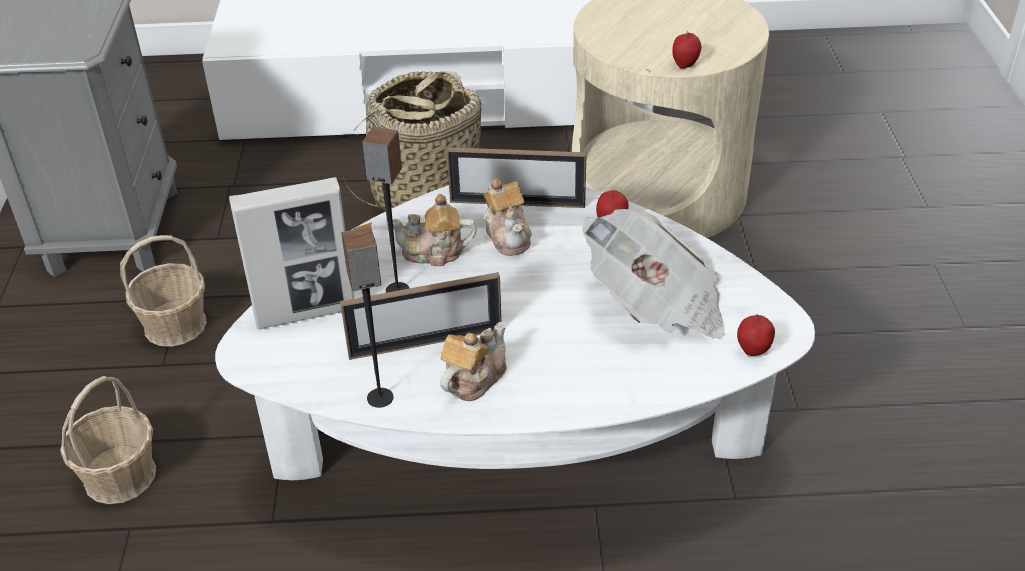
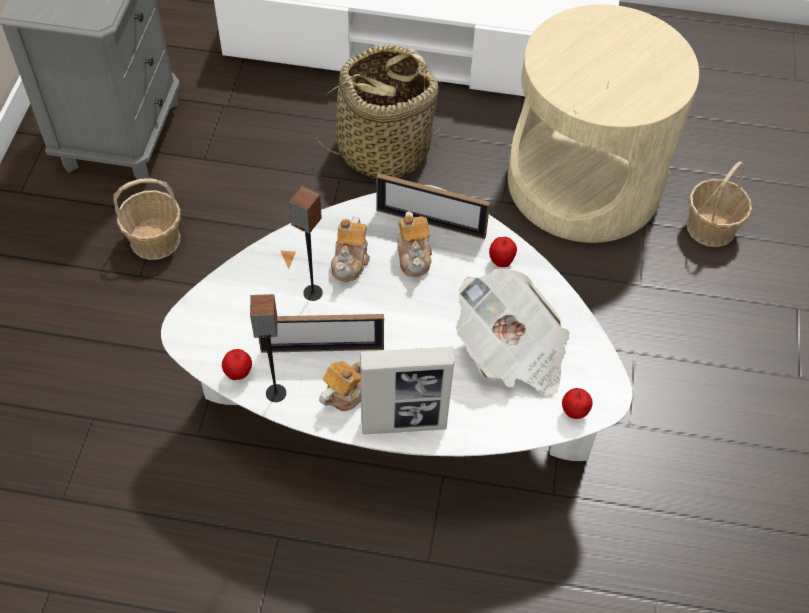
camera: 10 degrees right, 15 degrees up
basket [60,376,156,504] -> basket moved to [686,161,752,247]
picture frame [229,177,354,329] -> picture frame moved to [360,346,454,434]
teapot [392,194,477,266] -> teapot turned 90 degrees counterclockwise [331,216,370,282]
apple [672,31,701,69] -> apple moved to [222,349,252,380]

